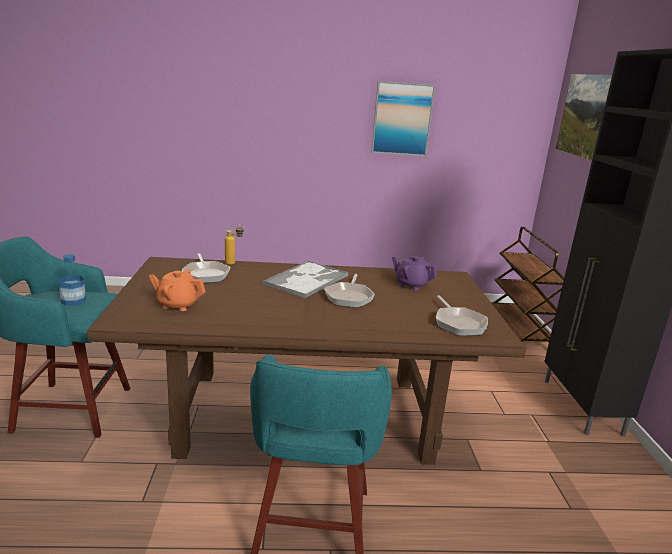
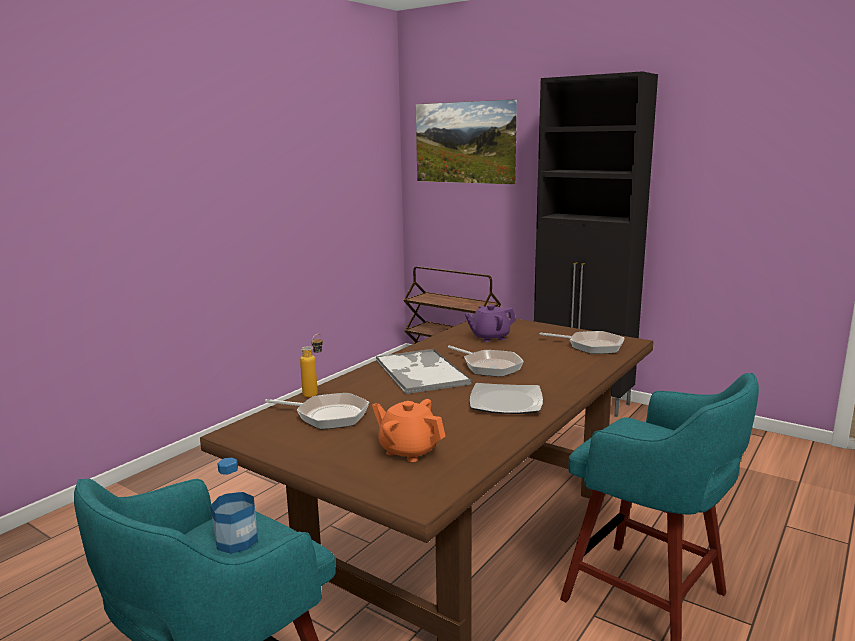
camera: 50 degrees left, 5 degrees down
orange teapot [149,269,205,311] -> orange teapot turned 75 degrees clockwise [372,399,446,462]
picture [371,81,435,156] -> none
none -> plate [470,383,543,414]

